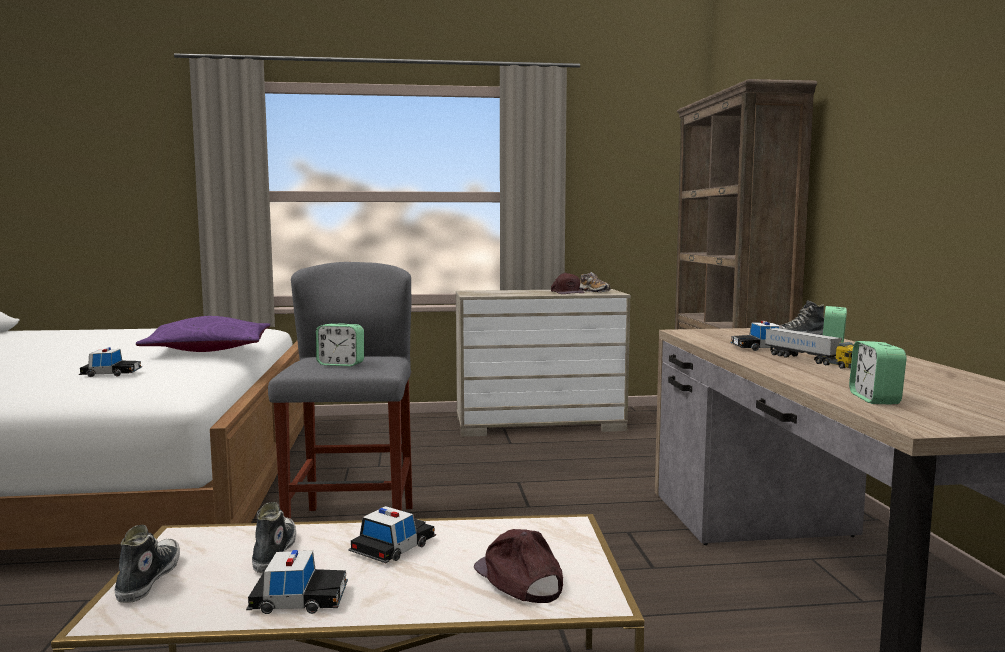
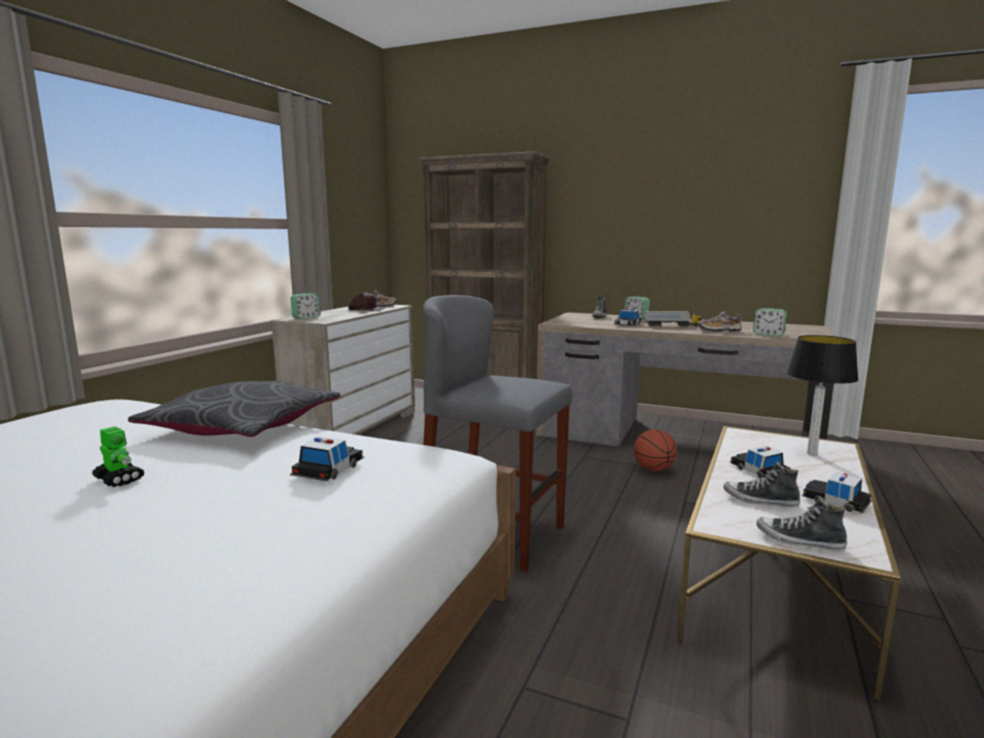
camera: 60 degrees left, 5 degrees up
purple pillow [136,316,270,352] -> grey pillow [128,381,340,437]
toy car [246,550,348,614] -> toy car turned 75 degrees counterclockwise [802,472,872,513]
alarm clock [316,323,364,367] -> alarm clock moved to [291,293,321,319]
brown cap [474,529,563,603] -> table lamp [787,335,859,456]
none -> toy robot [92,426,145,487]
none -> basketball [634,429,677,471]
none -> shoe [698,311,743,333]

